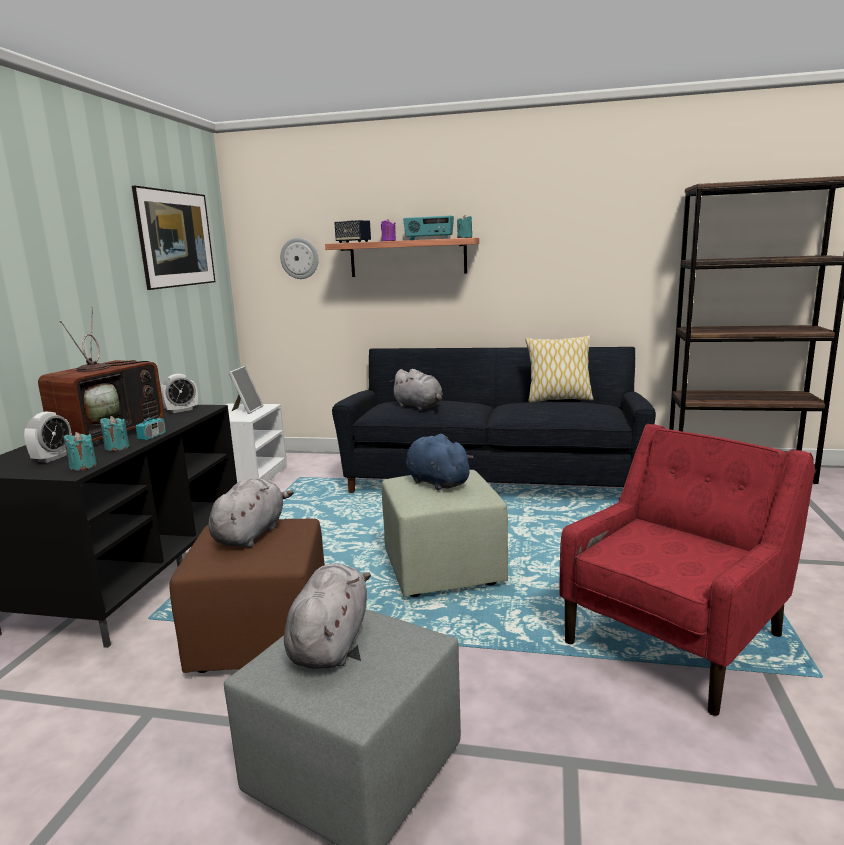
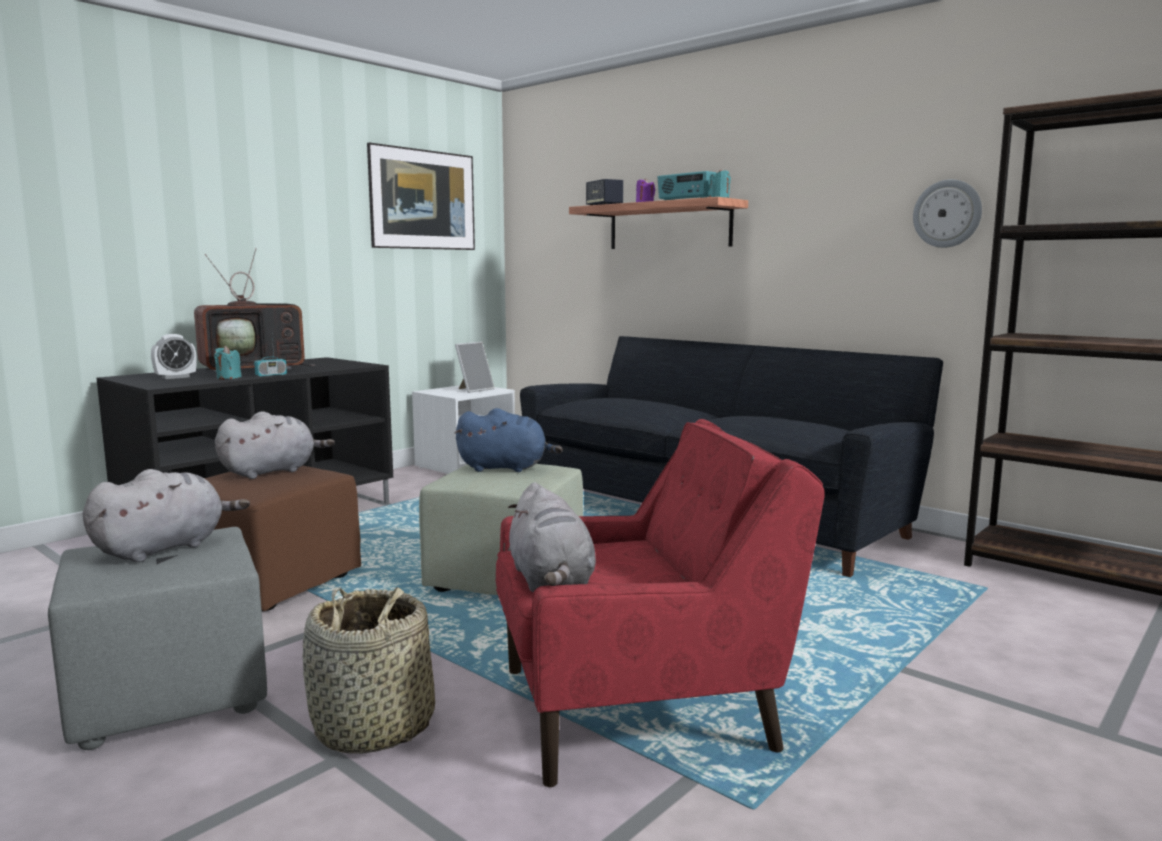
camera: 30 degrees right, 5 degrees down
turquoise candle [64,432,97,471] -> none
alarm clock [161,374,198,413] -> none
wall clock [280,238,319,279] -> wall clock moved to [913,179,982,248]
grey plush toy [390,369,443,410] -> grey plush toy moved to [508,482,596,592]
blue plush toy [406,434,474,491] -> blue plush toy turned 105 degrees clockwise [454,408,563,472]
pillow [525,335,594,403] -> none
none -> basket [302,587,435,754]

